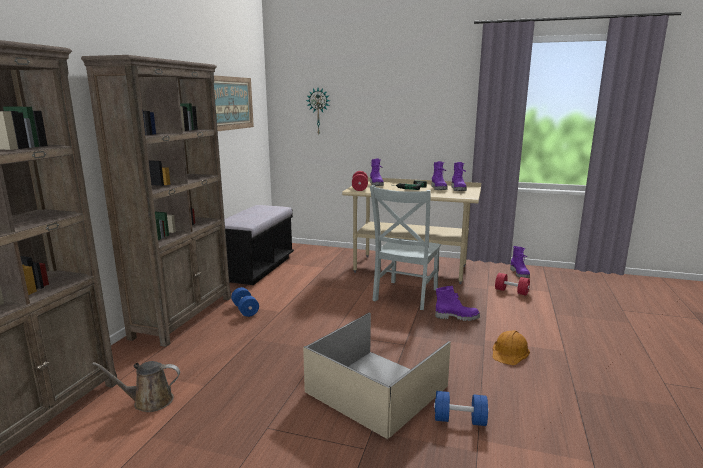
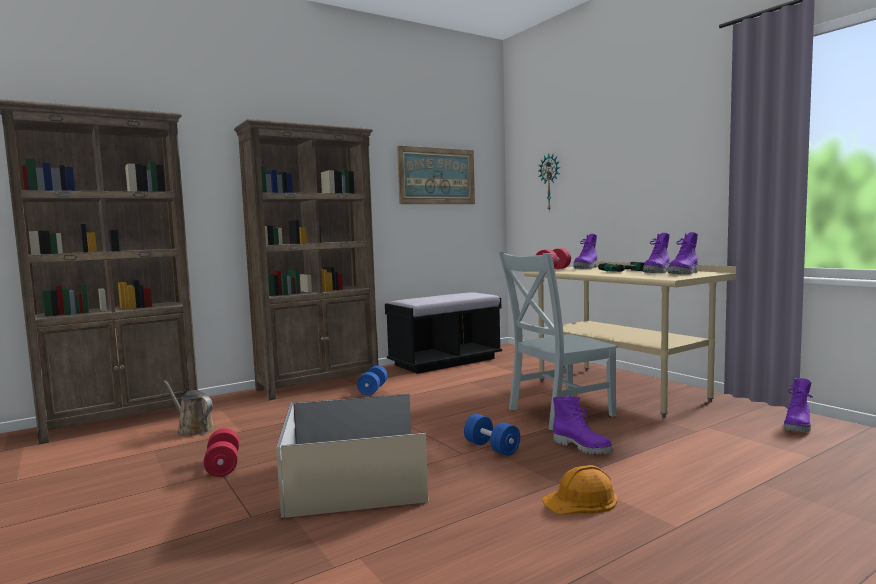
camera: 40 degrees right, 10 degrees down
blue dumbbell [434,391,489,426] -> blue dumbbell moved to [464,414,520,456]
red dumbbell [495,273,530,296] -> red dumbbell moved to [203,428,239,477]

